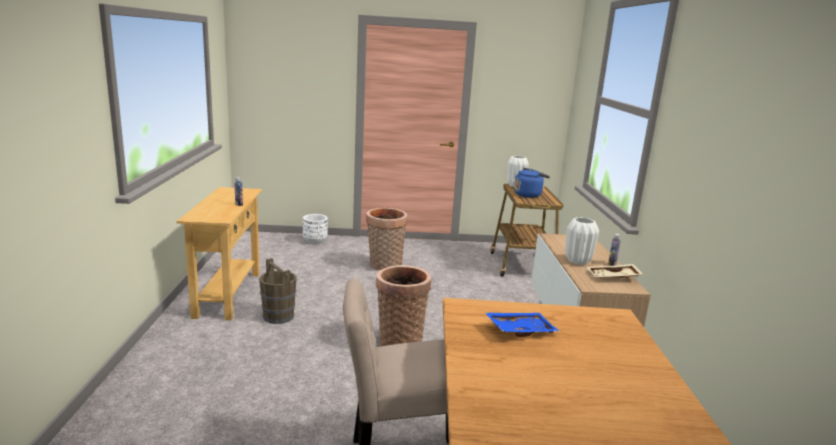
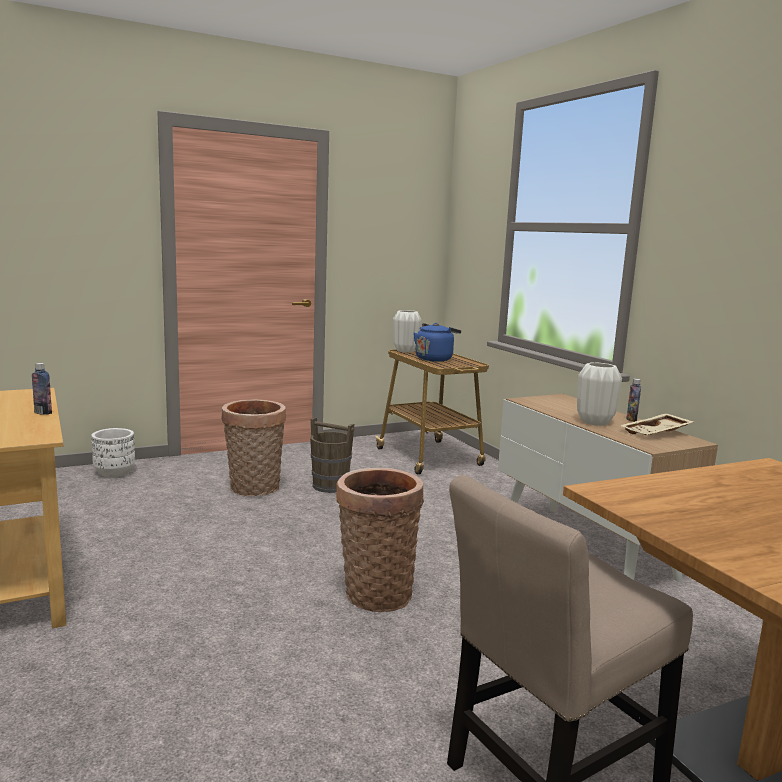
camera: 25 degrees left, 5 degrees down
brown bucket [259,258,297,324] -> brown bucket moved to [310,417,354,493]
blue tray [484,312,560,337] -> none

